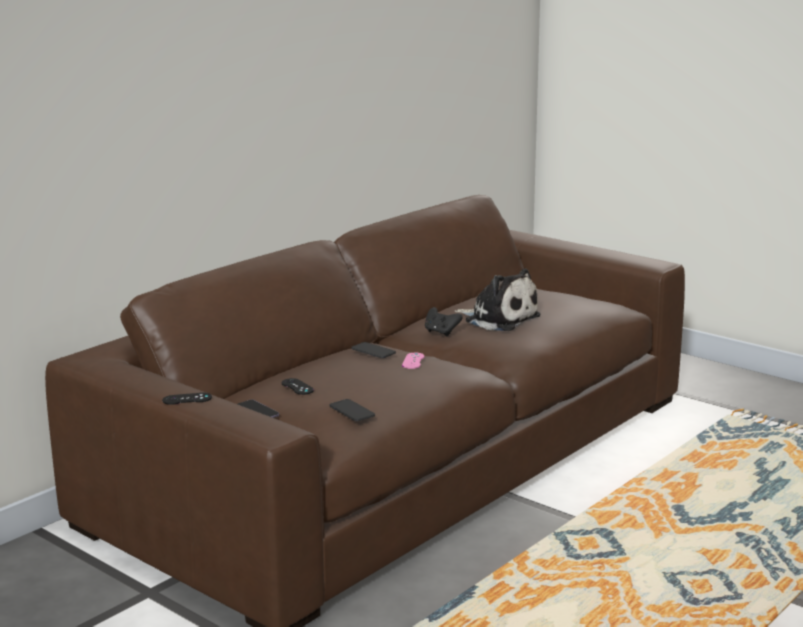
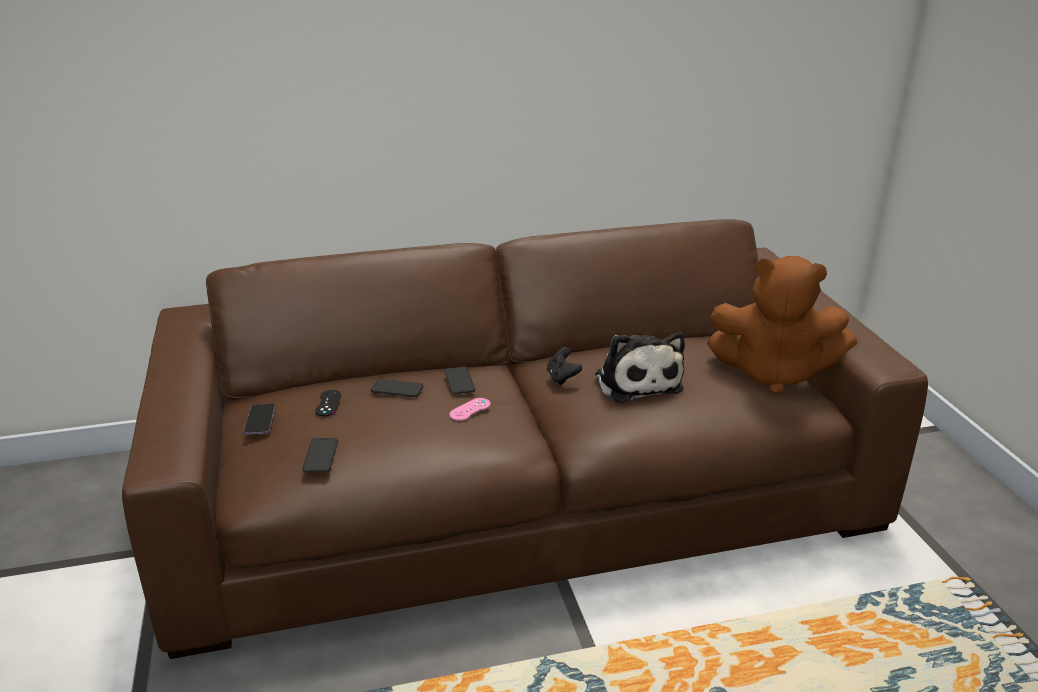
camera: 35 degrees right, 10 degrees up
black game controller [162,393,212,405] -> none
none -> phone [371,379,424,397]
none -> brown plush toy [707,256,857,395]

